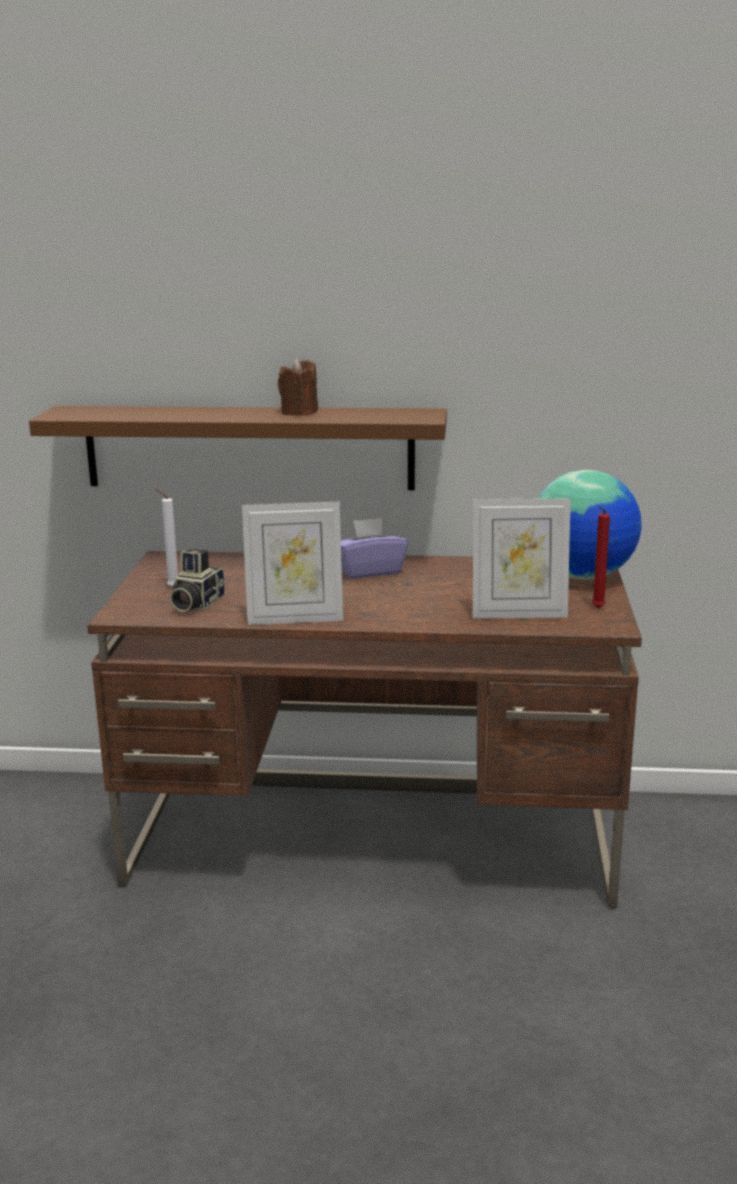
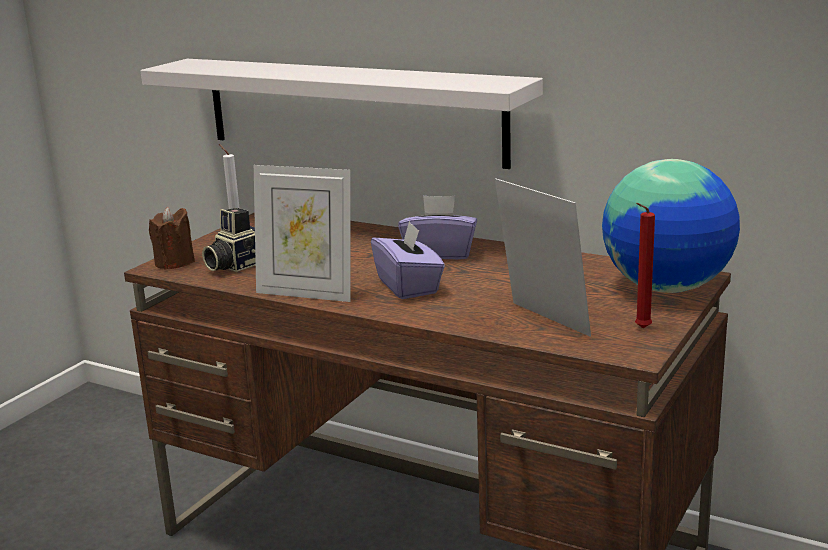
camera: 25 degrees right, 0 degrees up
brown shelf [29,406,447,490] -> white shelf [140,59,543,169]
brown candle [278,358,318,416] -> brown candle moved to [149,207,195,270]
picture frame [473,498,571,619] -> picture frame turned 150 degrees counterclockwise [495,178,591,336]
none -> purple tissue box [371,221,445,299]

